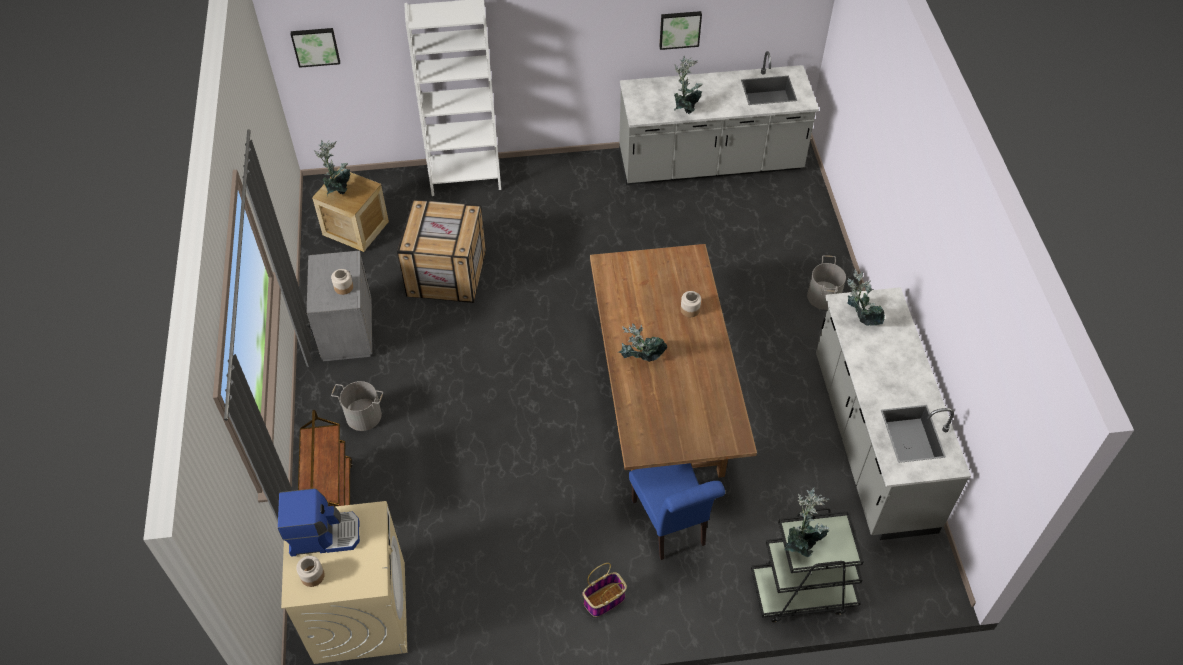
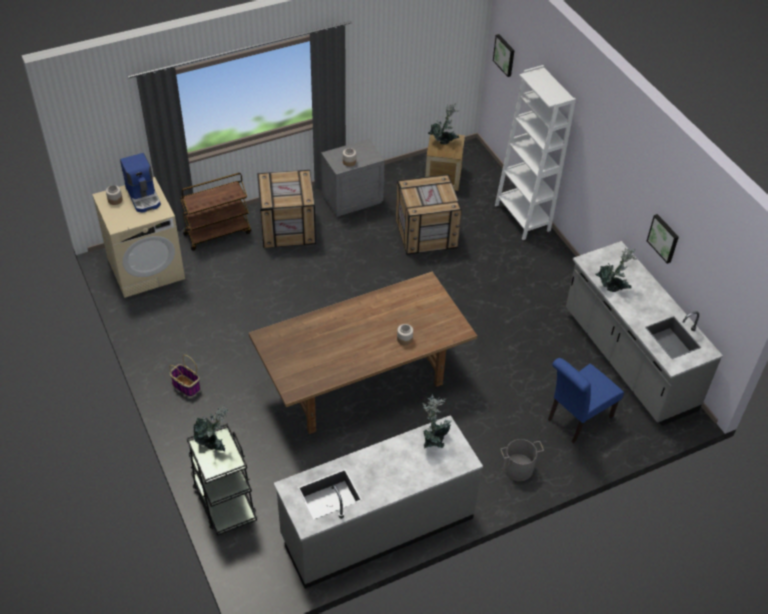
camera: 70 degrees right, 5 degrees down
grey bucket [331,381,383,431] -> crate [257,170,316,248]
potted plant [617,323,667,362] -> none
blue chair [629,463,725,560] -> blue chair moved to [548,358,624,444]

